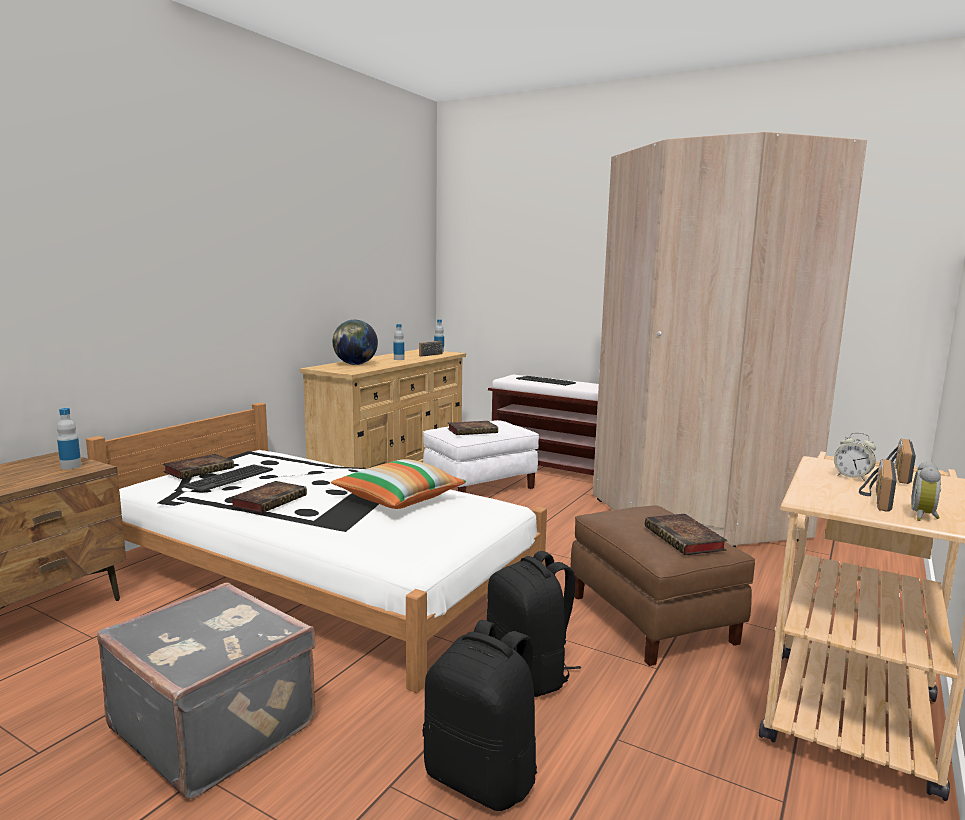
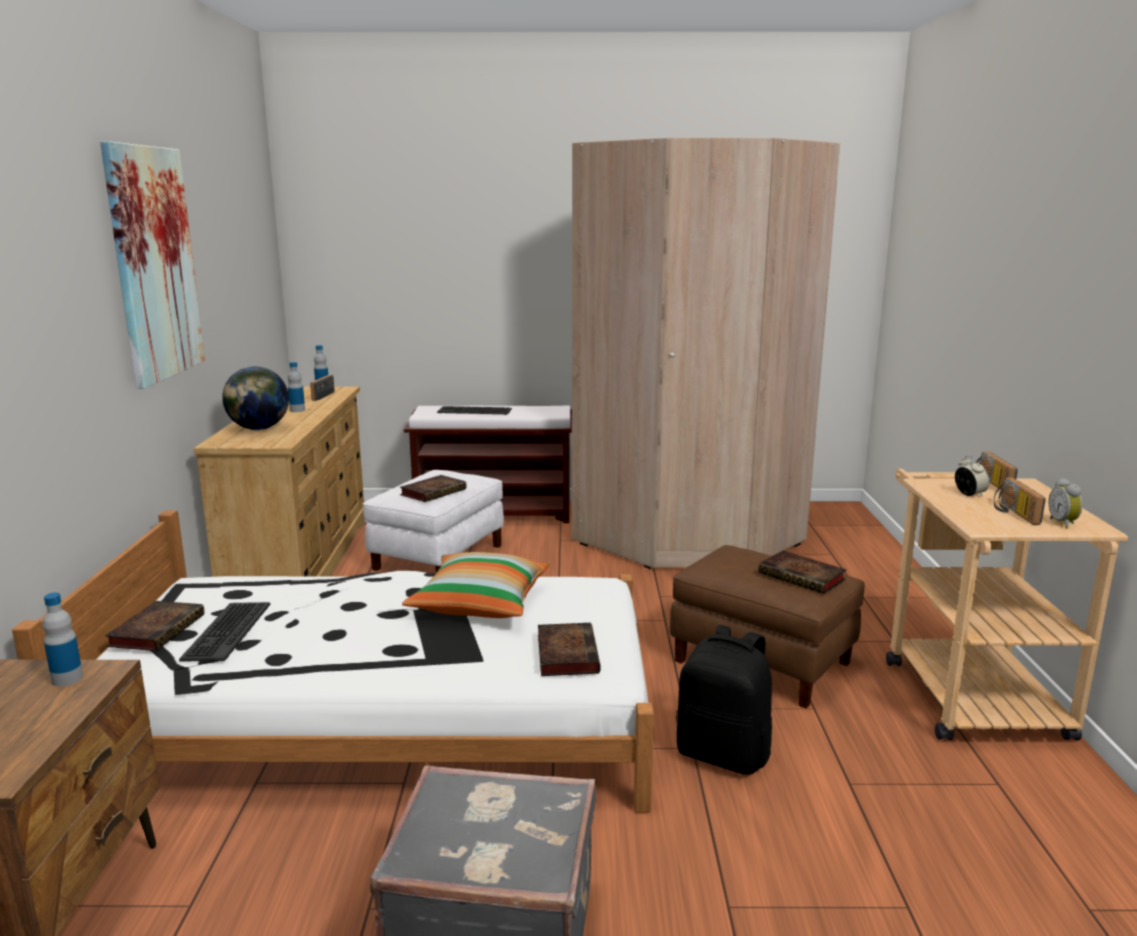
camera: 30 degrees left, 5 degrees up
book [230,481,307,513] -> book moved to [538,623,601,676]
black backpack [423,620,537,811] -> none
alarm clock [834,432,876,481] -> alarm clock turned 120 degrees counterclockwise [955,456,989,497]
none -> picture [100,141,205,389]

